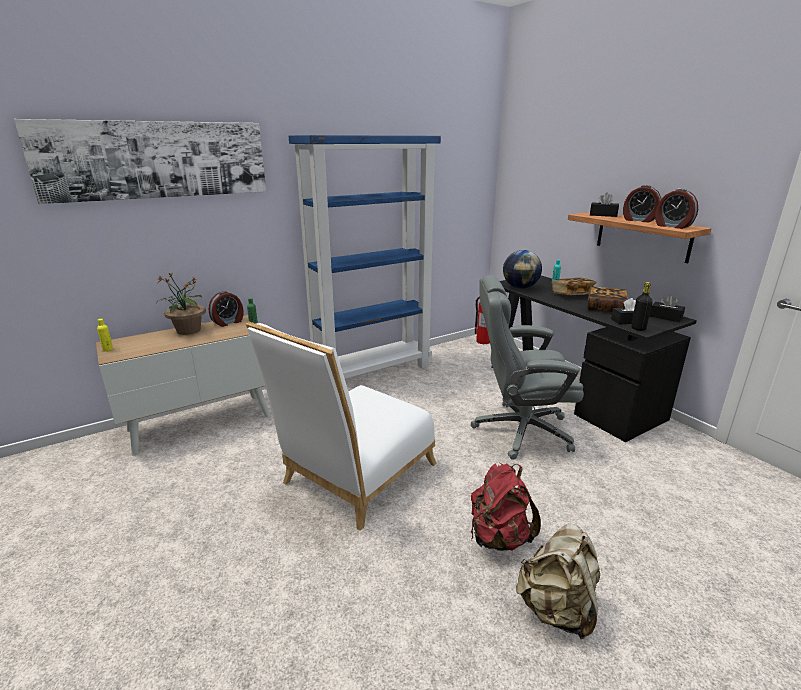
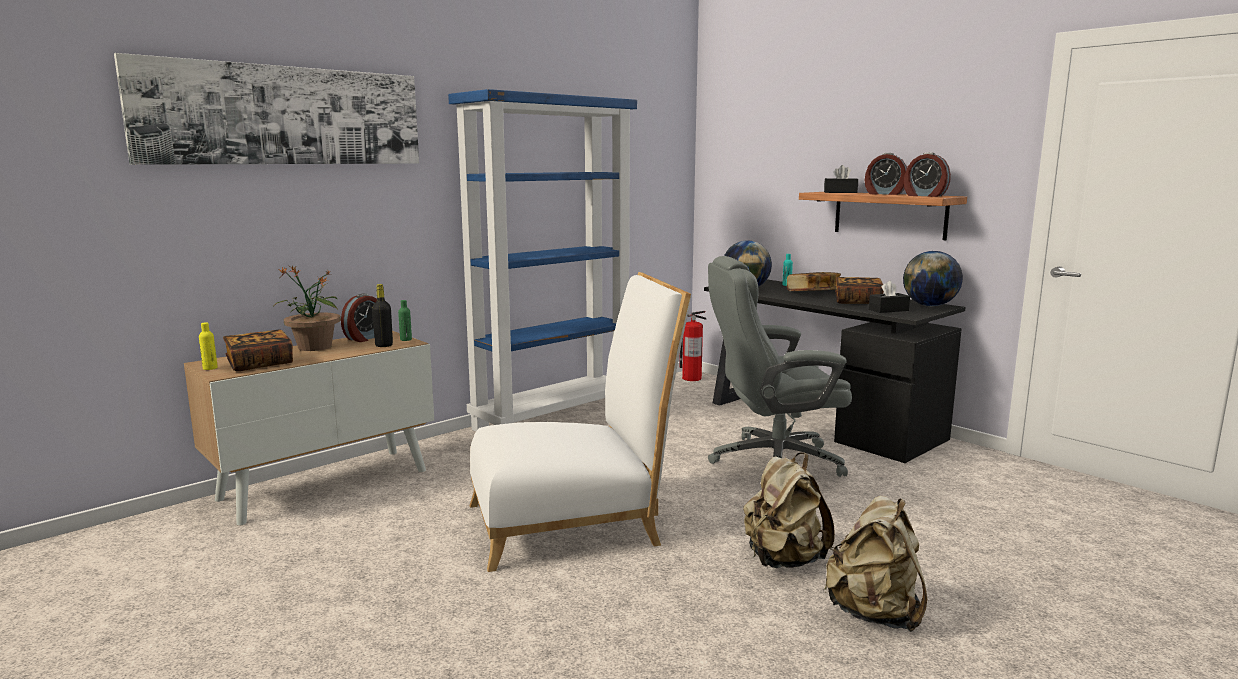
camera: 10 degrees left, 10 degrees down
white chair [246,322,437,531] -> white chair turned 135 degrees counterclockwise [470,272,691,572]
red backpack [471,462,541,551] -> beige backpack [743,453,835,568]
black bottle [631,282,653,331] -> black bottle moved to [372,284,393,347]
black tissue box [649,295,685,322] -> globe [903,251,963,306]
none -> book [223,330,293,371]

